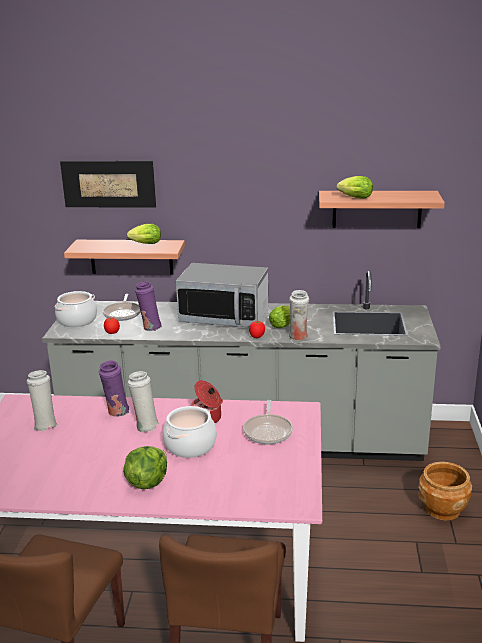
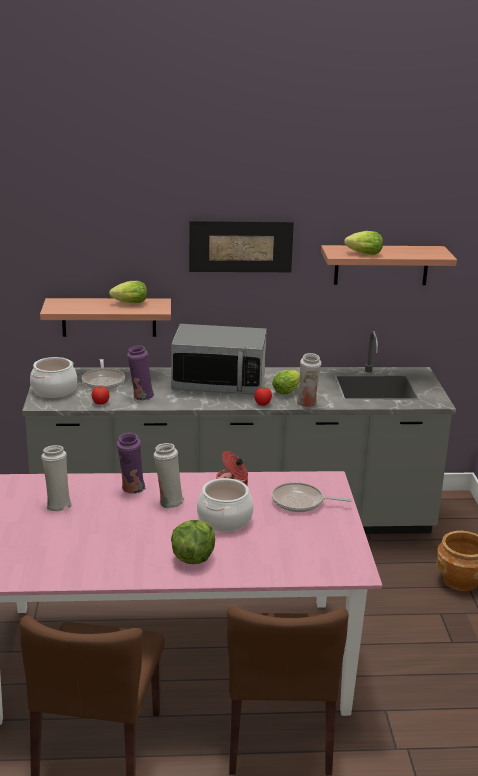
camera: 10 degrees left, 0 degrees up
picture [60,161,156,207] -> picture moved to [189,221,294,272]
frying pan [243,400,293,444] -> frying pan turned 105 degrees clockwise [272,482,352,512]

